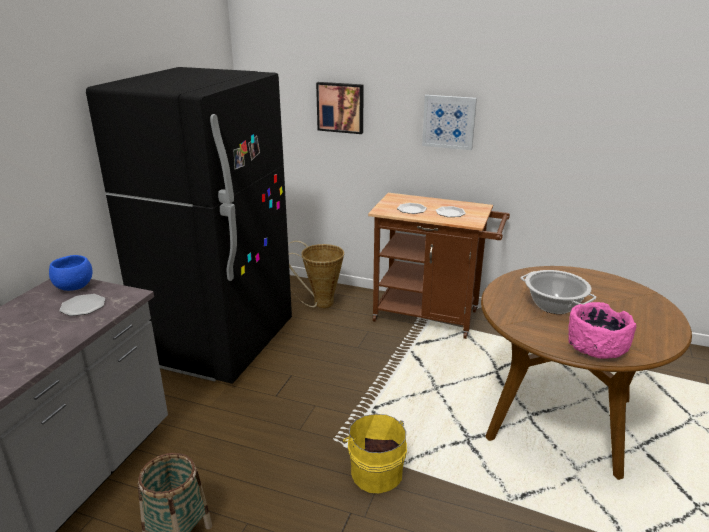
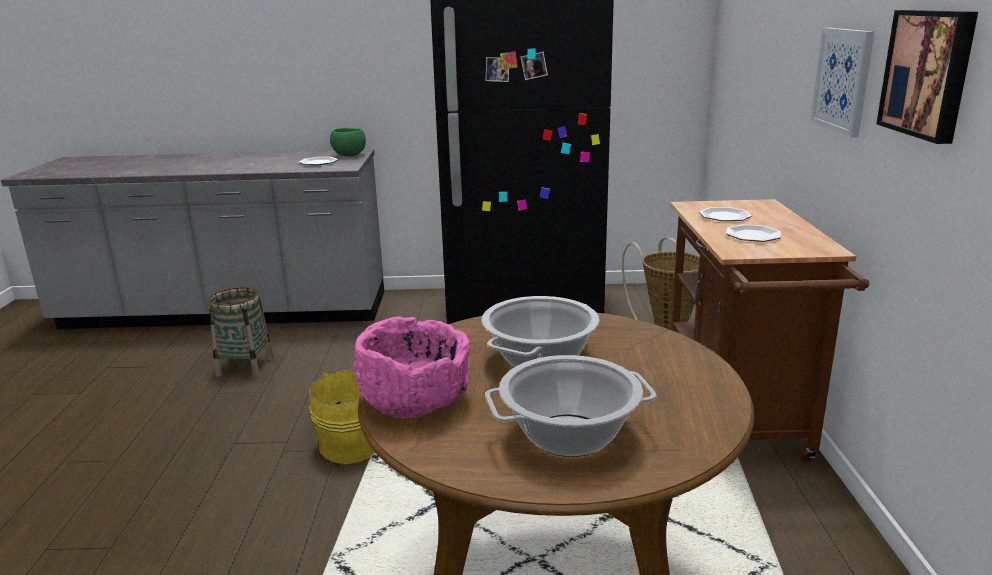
camera: 70 degrees right, 5 degrees down
blue bowl [49,255,93,291] -> green bowl [330,128,366,156]
picture [316,82,364,134] -> picture moved to [876,10,978,144]
none -> cooking pot [485,355,657,457]

